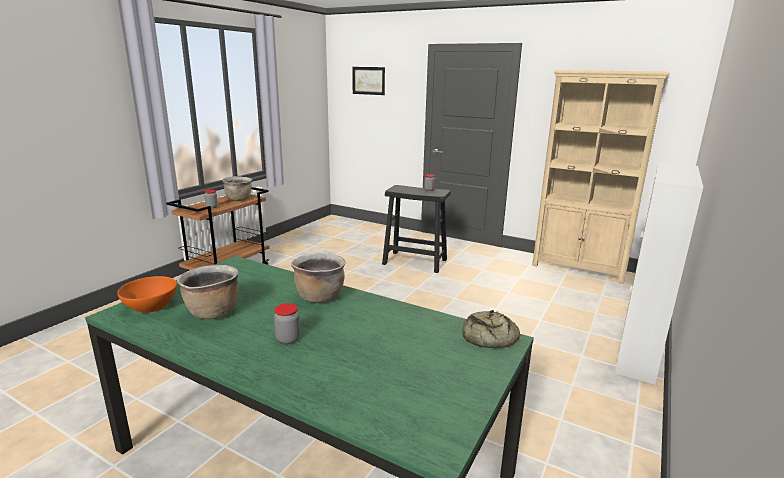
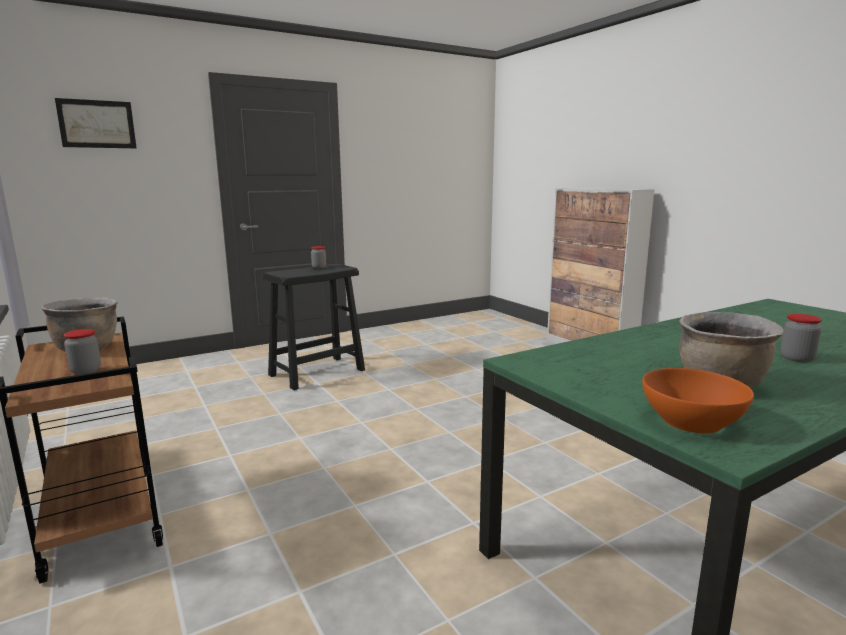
camera: 60 degrees left, 5 degrees down
brown cooking pot [291,253,346,303] -> none
bread [462,310,520,348] -> none
beige bookcase [532,70,670,284] -> none

